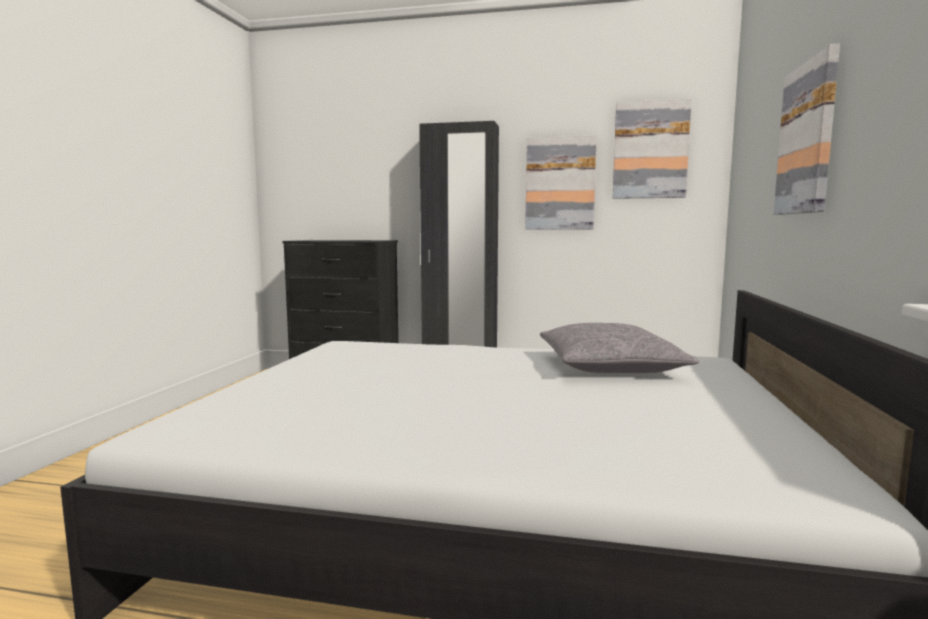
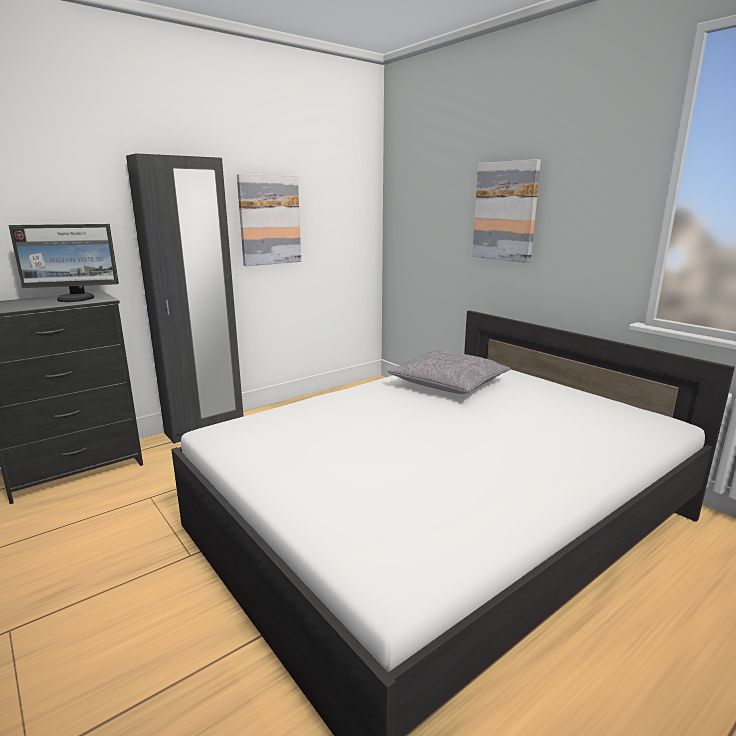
camera: 50 degrees left, 10 degrees up
picture [612,99,692,199] -> none
none -> monitor [9,224,119,302]

